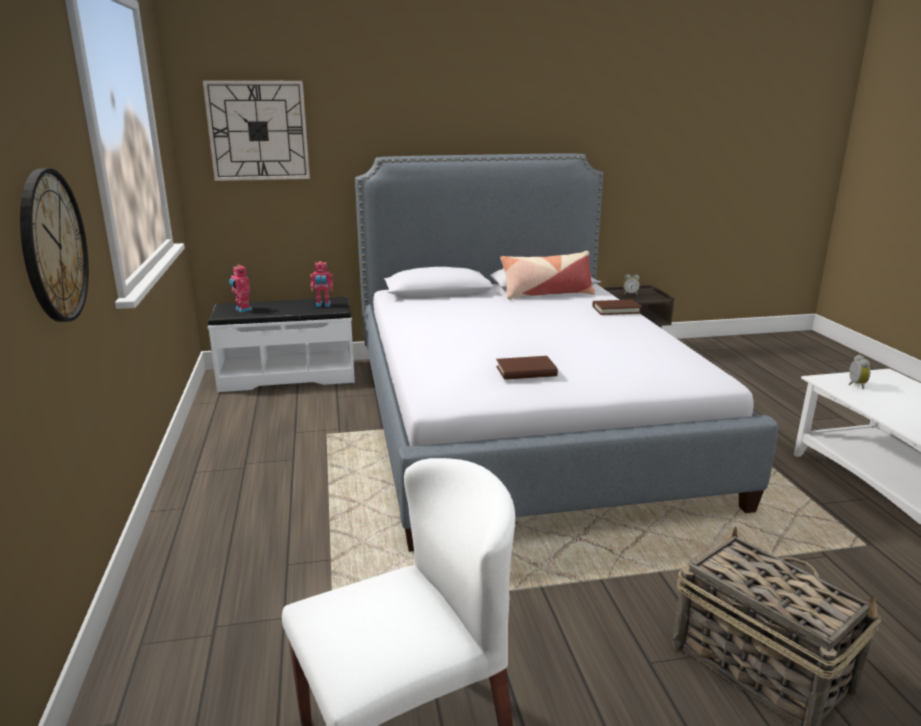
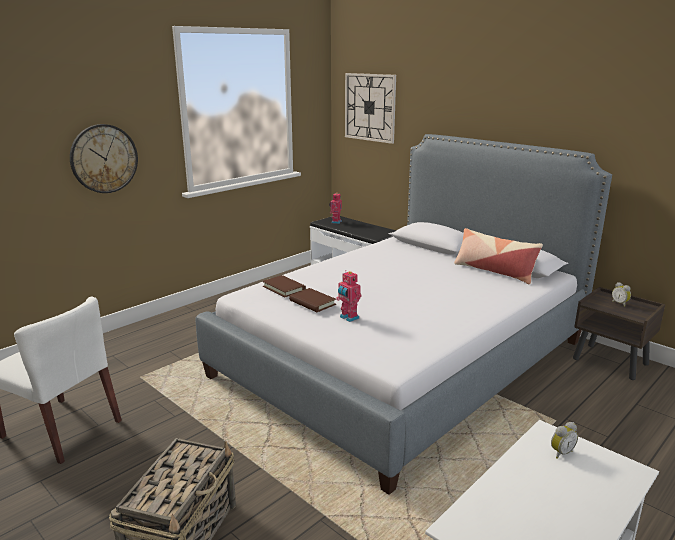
camera: 55 degrees right, 0 degrees up
toy robot [310,261,333,307] -> toy robot moved to [336,270,362,322]
brown book [592,300,642,315] -> brown book moved to [262,275,306,297]

